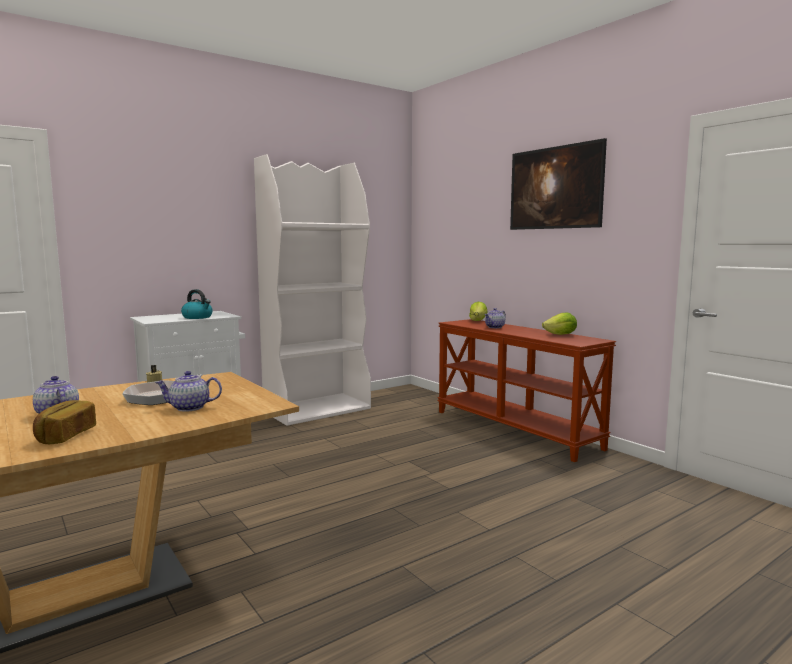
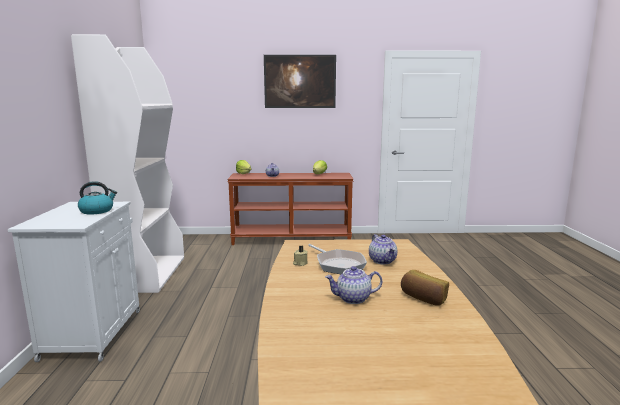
camera: 55 degrees left, 5 degrees up
teapot [155,371,222,412] -> teapot turned 45 degrees counterclockwise [369,234,397,264]

